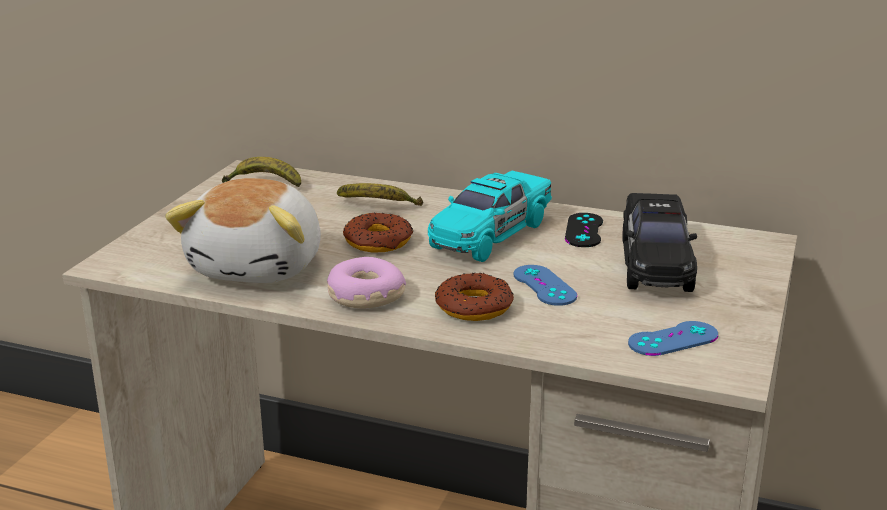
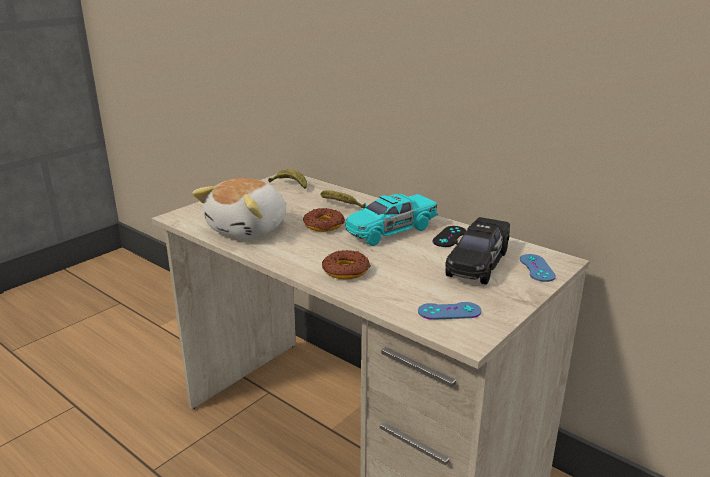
camera: 20 degrees right, 0 degrees up
donut [327,257,406,308] -> none
blue game controller [514,265,577,306] -> blue game controller moved to [520,254,556,282]

